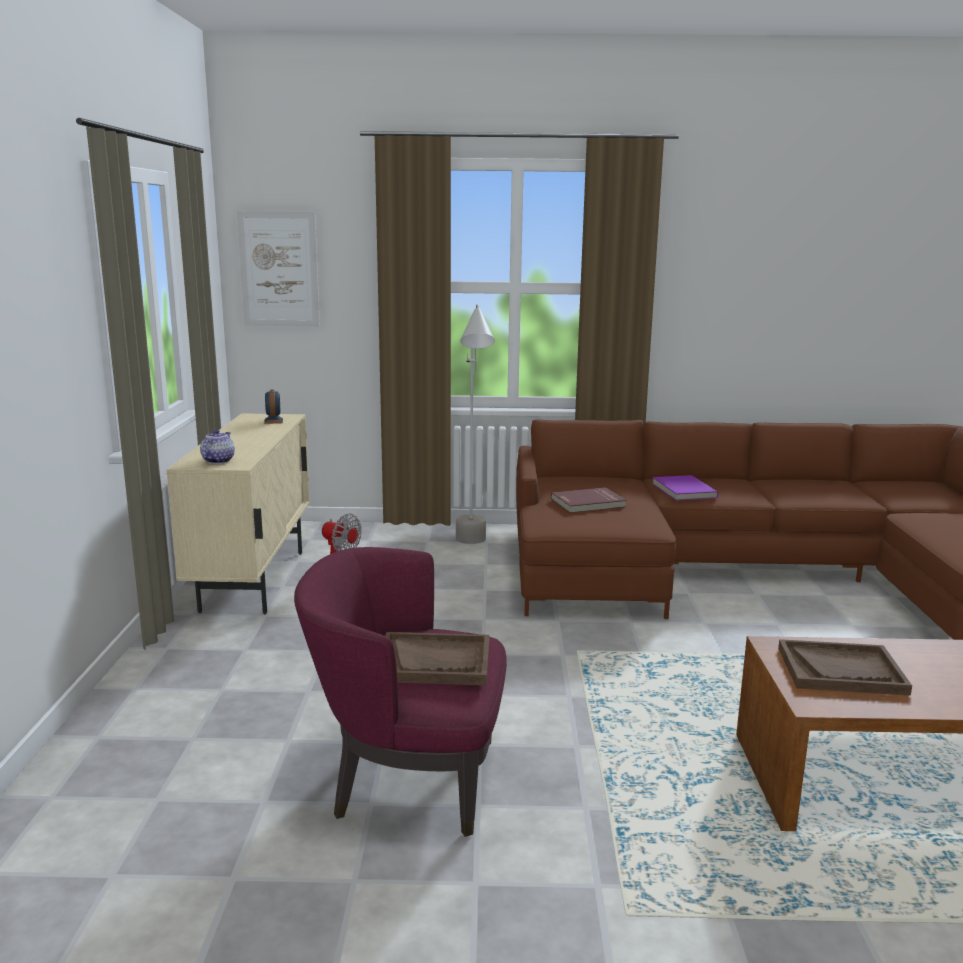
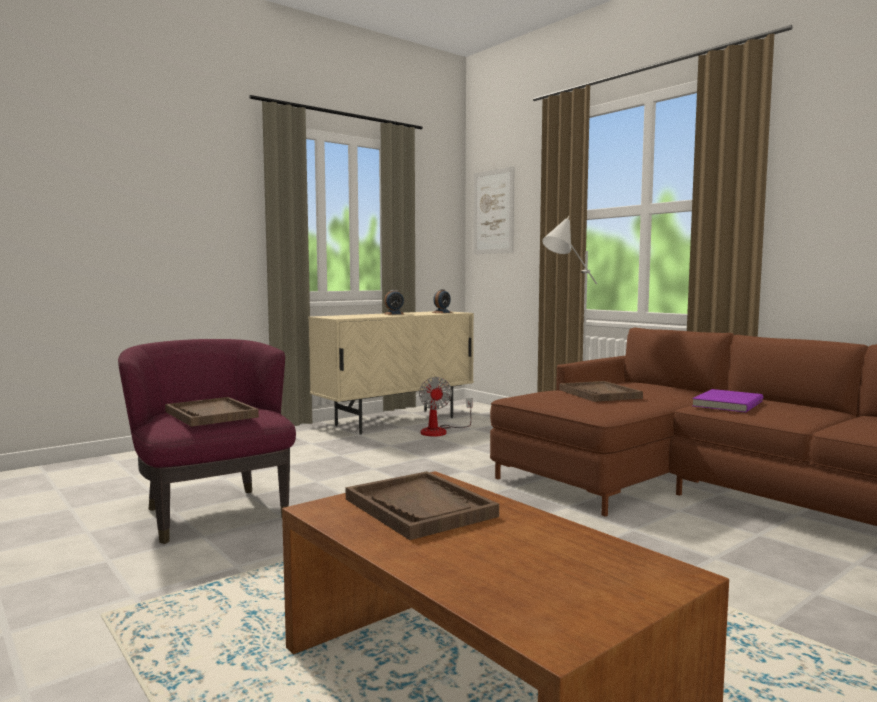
camera: 50 degrees right, 10 degrees down
teapot [200,429,235,464] -> none
red book [551,487,626,513] -> brown tray [559,381,643,402]
none -> alarm clock [384,290,404,315]

